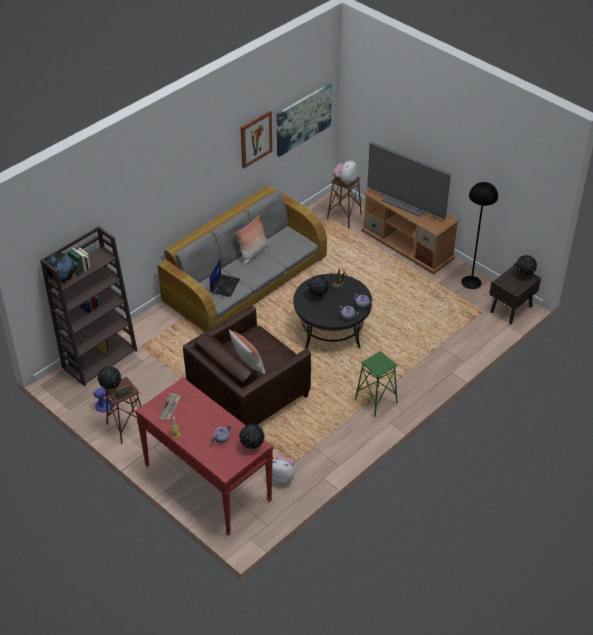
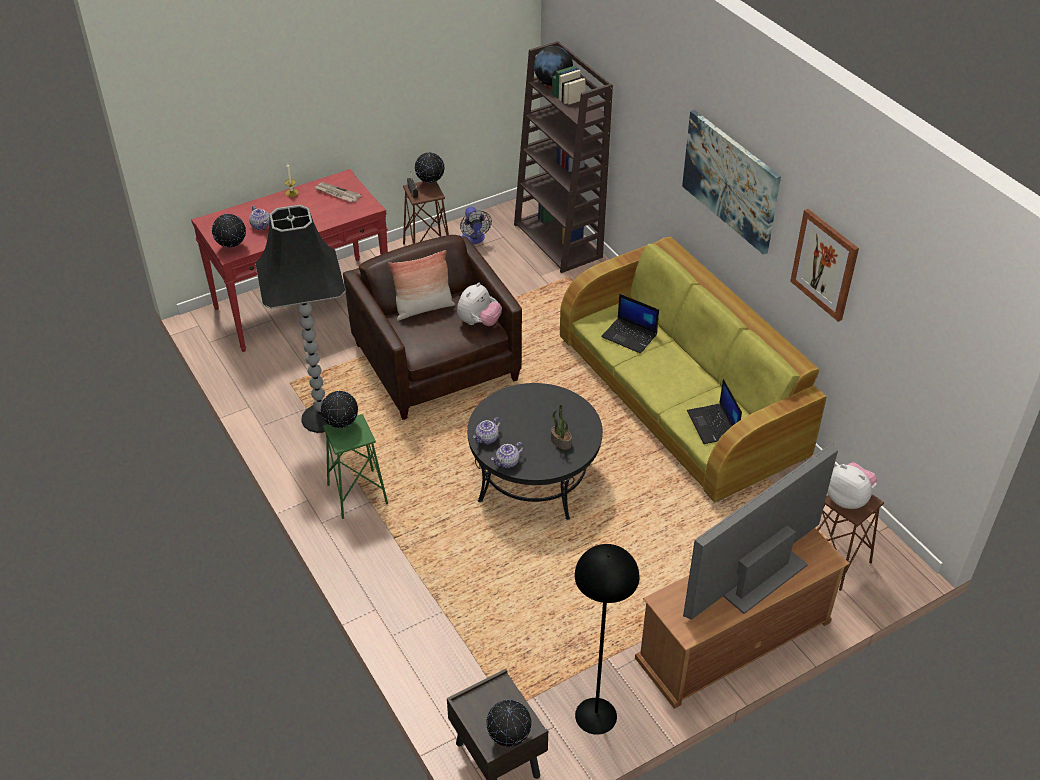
camera: 105 degrees right, 0 degrees up
grey sofa [158,186,327,332] -> green sofa [560,237,827,503]
pillow [235,215,269,265] -> none
plush toy [272,456,295,485] -> plush toy moved to [457,283,502,326]
picture [277,83,332,157] -> picture moved to [682,110,781,255]
globe [308,275,329,297] -> globe moved to [321,391,358,428]
none -> black floor lamp [255,205,346,433]
none -> laptop [687,379,742,444]

